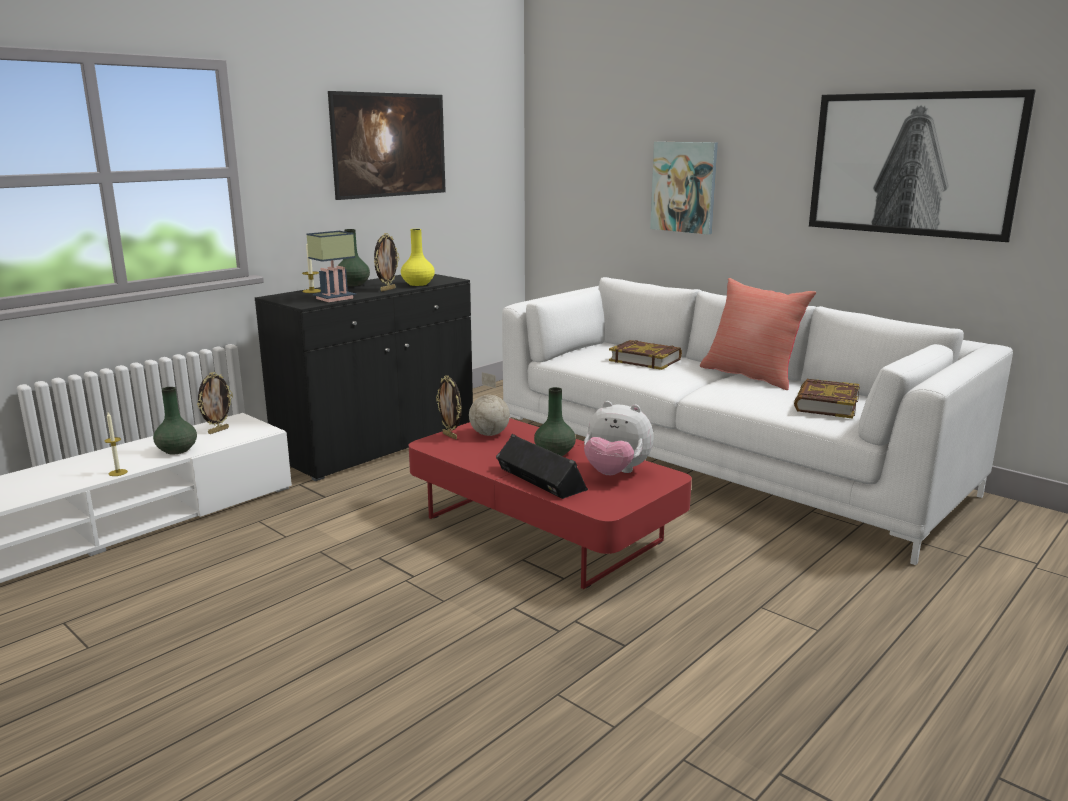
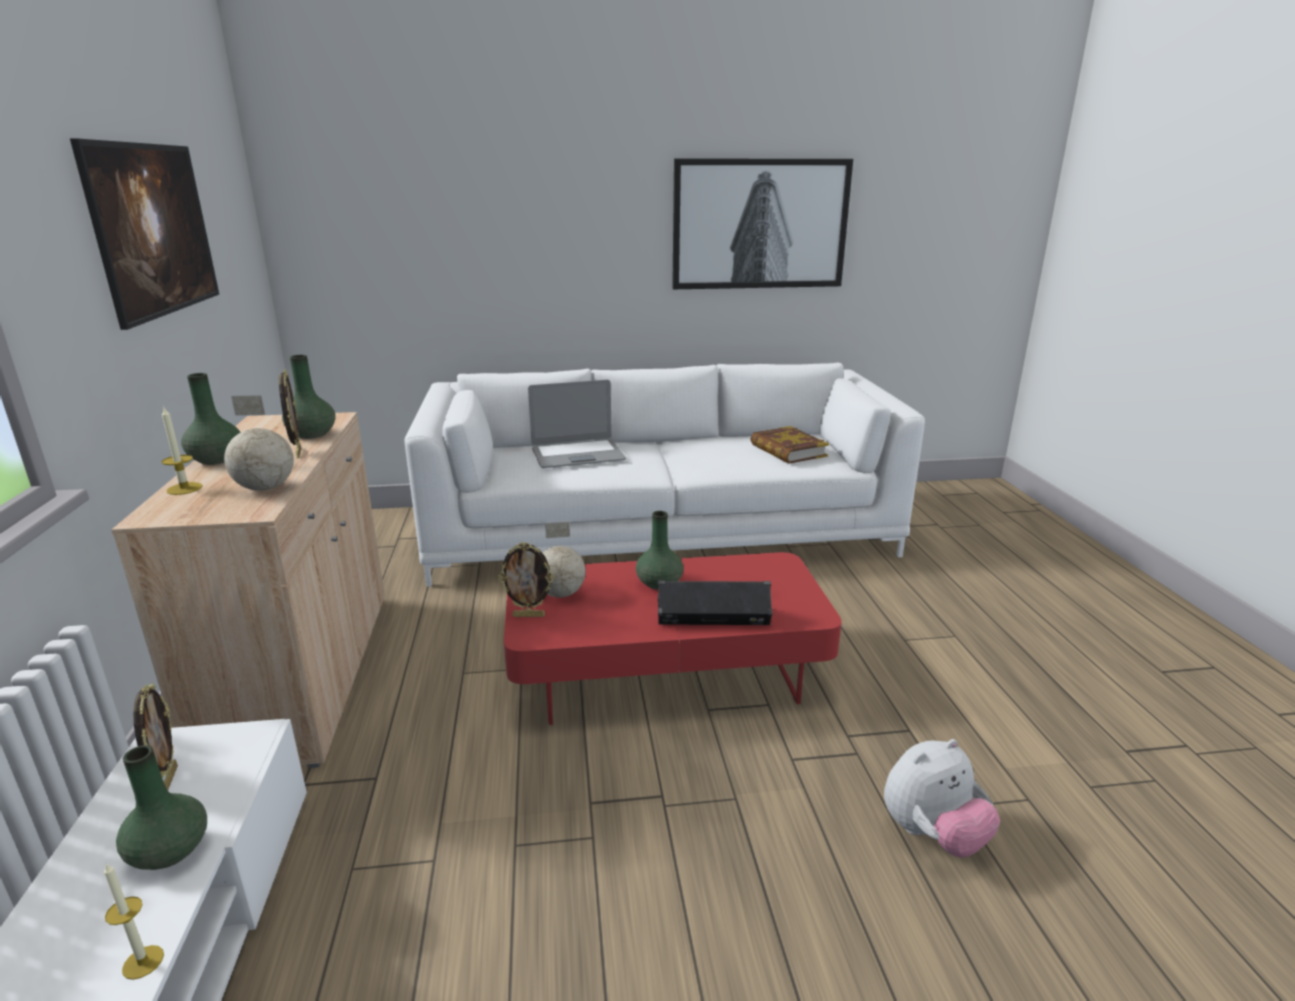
camera: 50 degrees left, 5 degrees up
black cabinet [255,274,473,481] -> beige cabinet [112,412,385,768]
table lamp [306,231,356,302] -> globe [224,395,294,491]
yellow vase [401,229,435,286] -> green vase [282,355,335,439]
plush toy [584,401,654,475] -> plush toy moved to [884,739,1000,857]
book [609,340,682,370] -> laptop [528,380,626,468]
picture [650,142,718,235] -> none
red pillow [700,278,816,390] -> none

